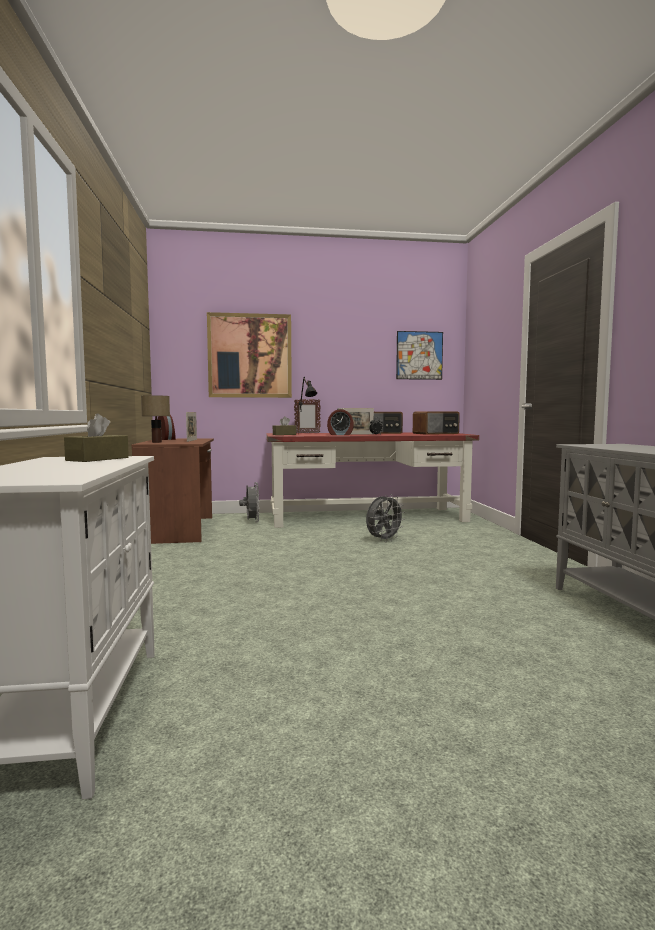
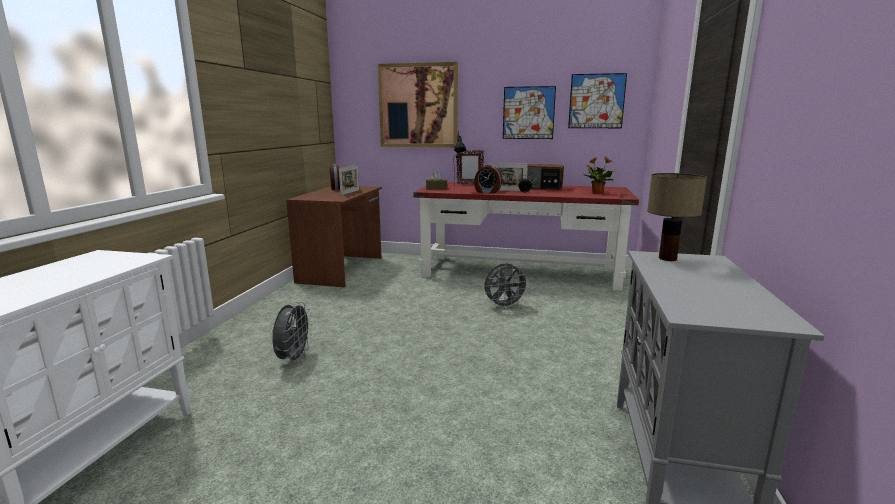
camera: 20 degrees right, 10 degrees up
brown tissue box [64,413,129,462] -> none
table lamp [141,395,170,443] -> table lamp moved to [647,173,707,261]
grey fan [239,482,260,523] -> grey fan moved to [272,302,312,364]
radio [413,411,460,435] -> potted plant [584,156,616,194]
none -> picture [503,86,556,139]

